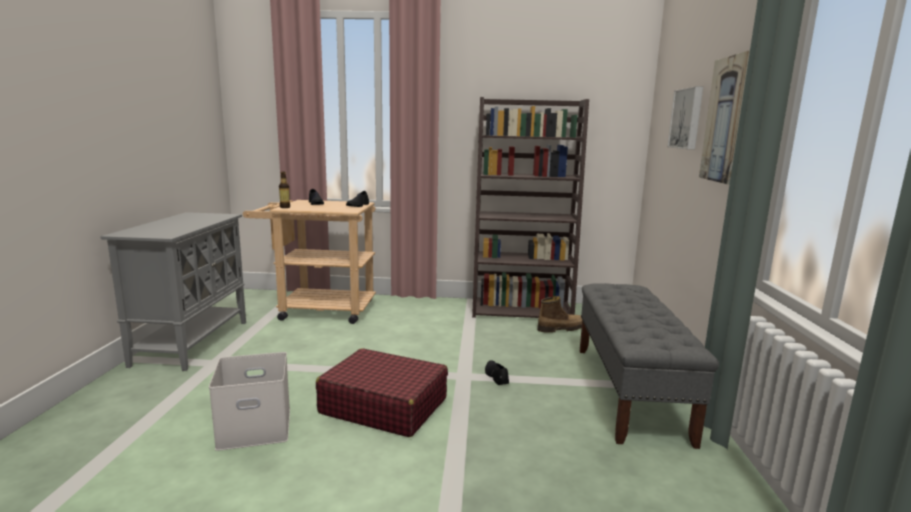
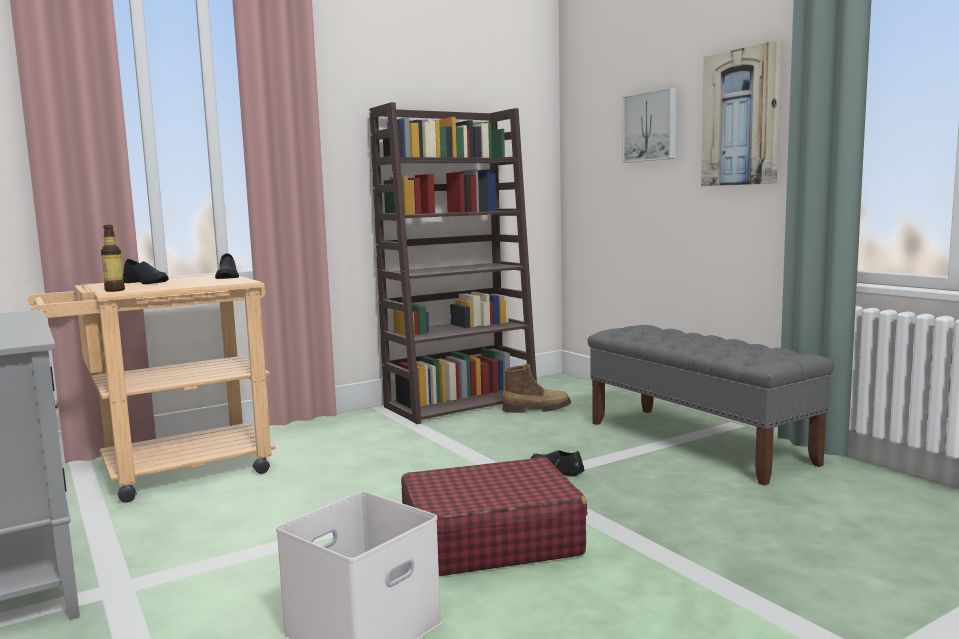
camera: 35 degrees left, 5 degrees down
boot [537,296,582,333] -> boot turned 45 degrees clockwise [503,364,571,413]

